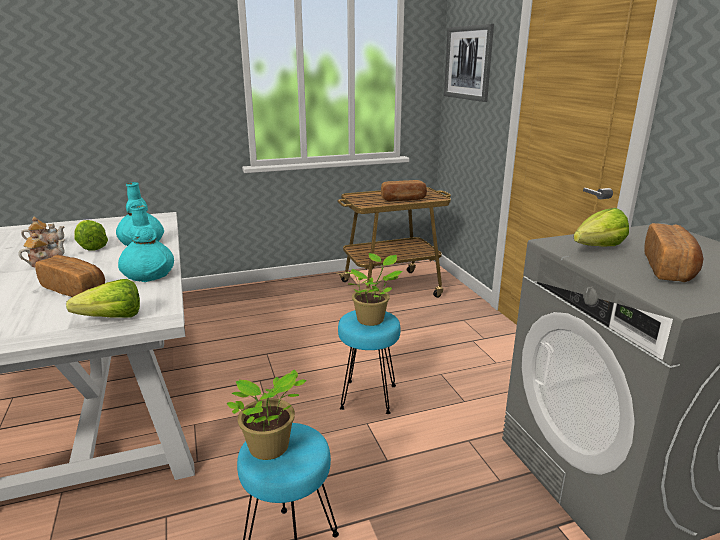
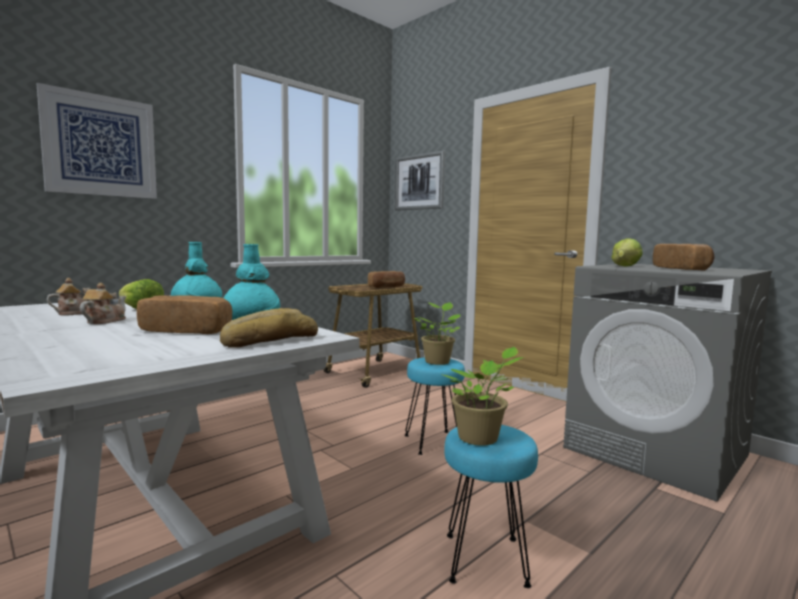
camera: 25 degrees left, 15 degrees down
lettuce [66,279,140,318] -> bread [220,308,318,348]
none -> picture [37,83,157,199]

